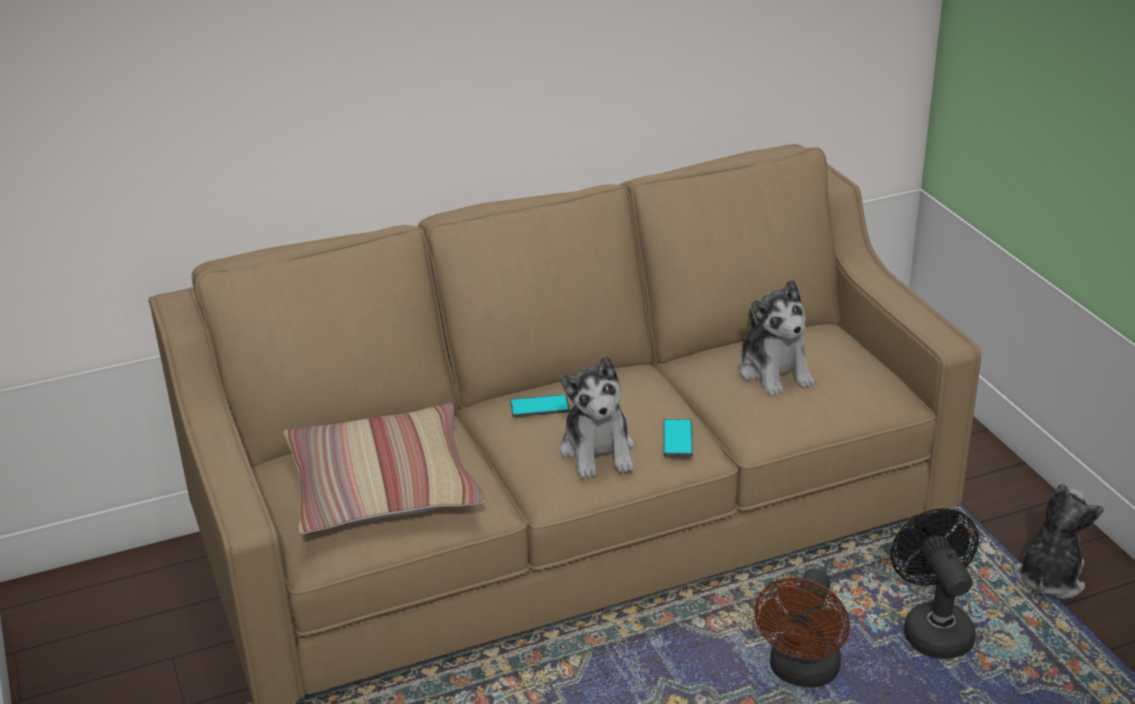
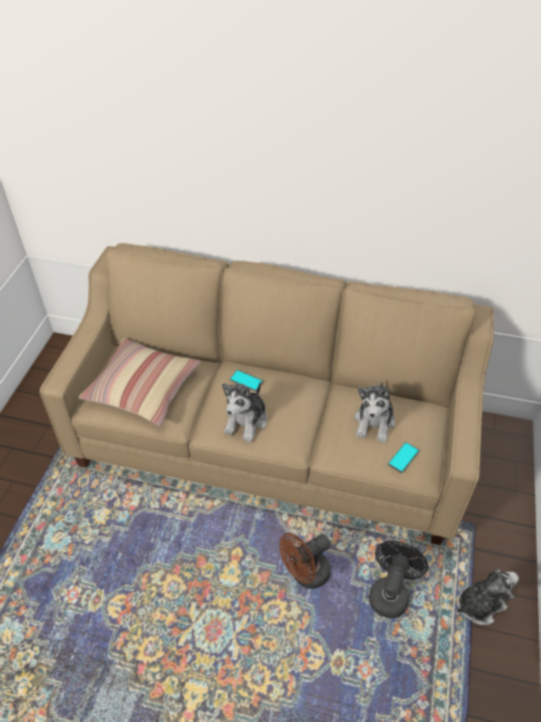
camera: 35 degrees right, 15 degrees up
phone [663,419,693,457] -> phone moved to [388,442,419,473]

